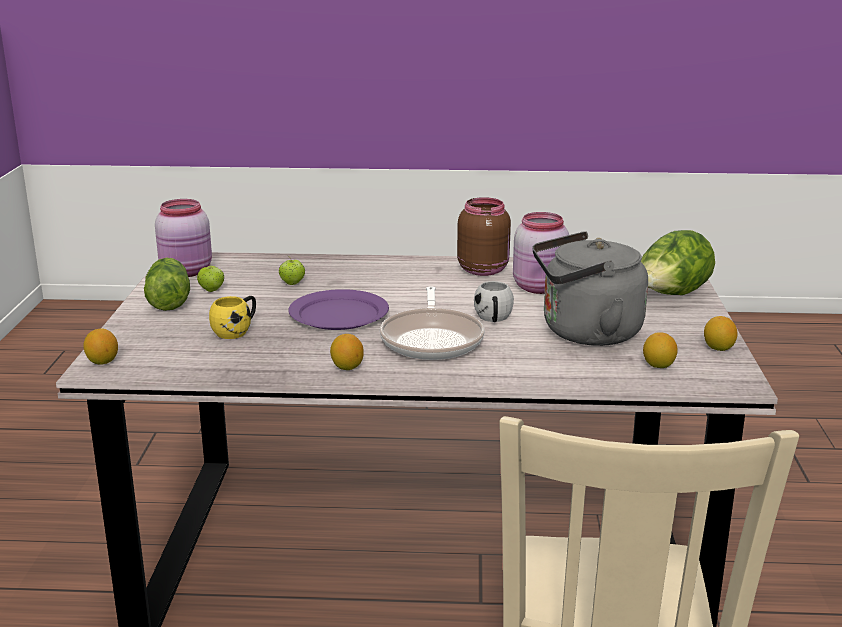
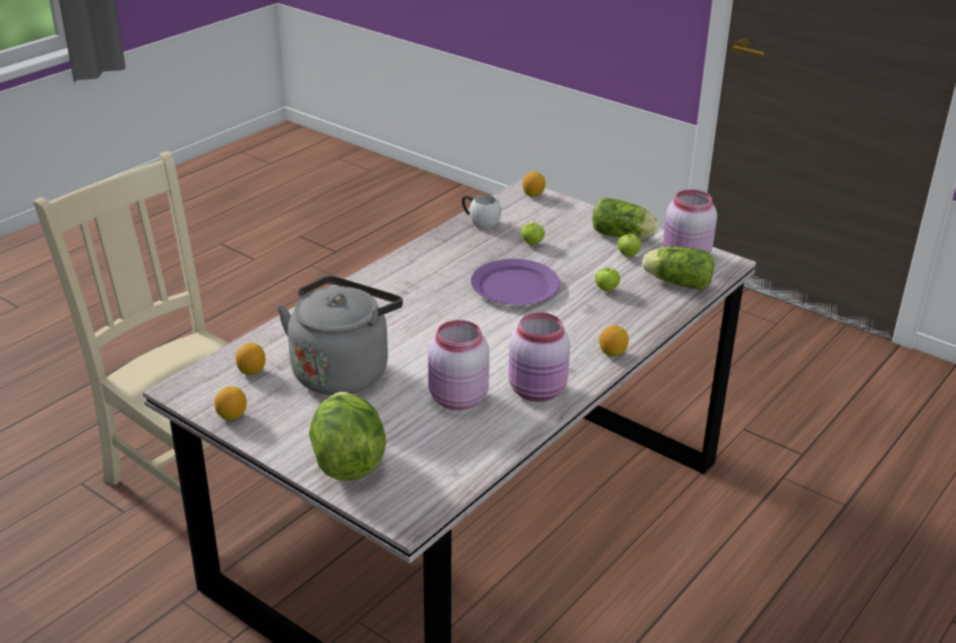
camera: 125 degrees right, 10 degrees up
yellow mug [209,296,256,339] -> apple [521,222,545,246]
lemon [330,334,364,370] -> lemon moved to [599,325,629,357]
frying pan [380,286,485,360] -> none
brown jar [457,197,511,276] -> pink jar [508,312,570,402]
white mug [474,281,514,322] -> white mug moved to [462,195,501,229]
none -> lettuce [642,247,714,290]

